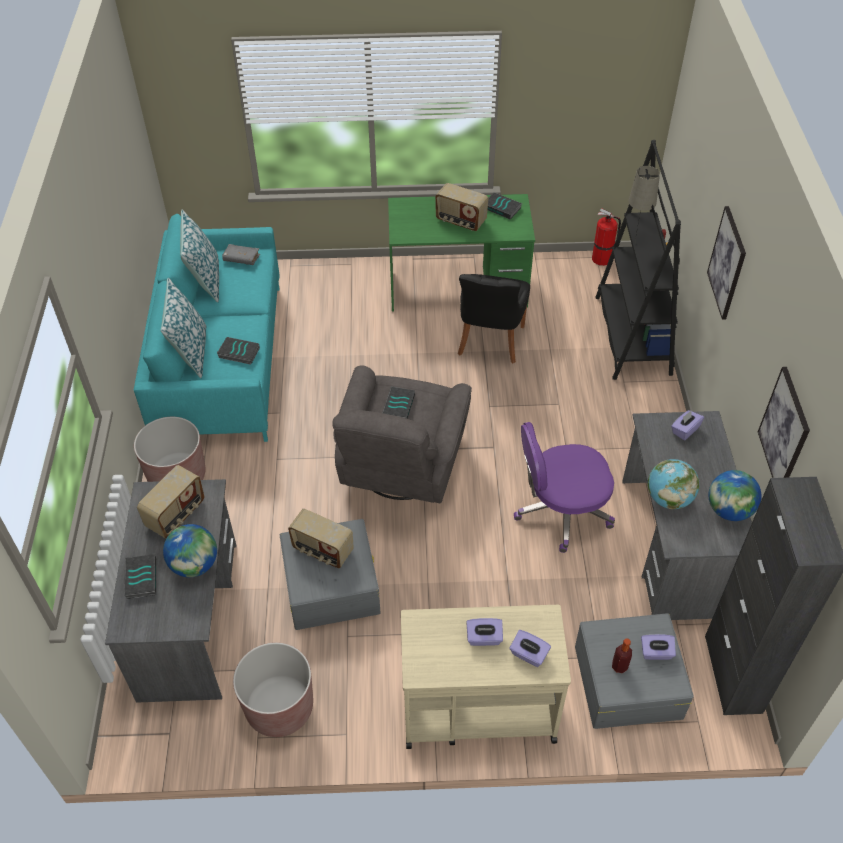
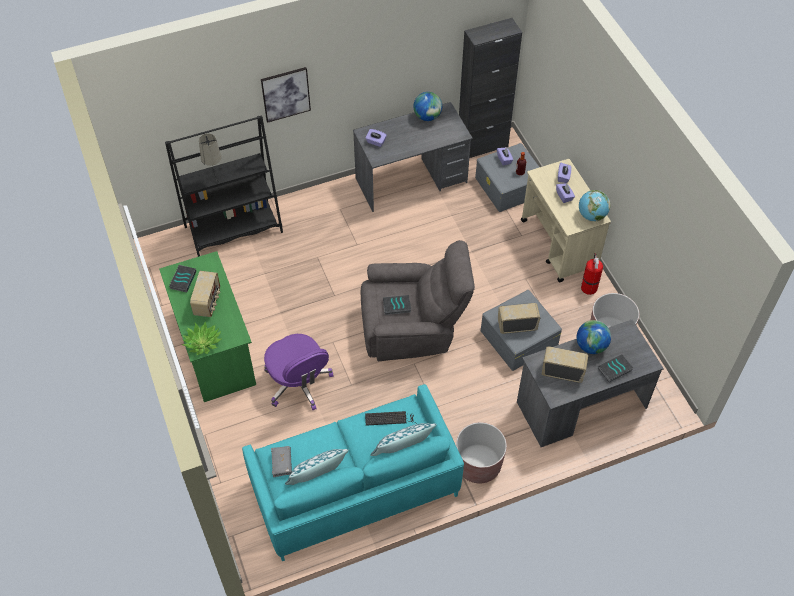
camera: 110 degrees left, 5 degrees up
book [217,337,260,365] -> keyboard [365,411,418,426]
radio [288,509,354,568] -> radio turned 105 degrees counterclockwise [498,303,540,334]
black chair [458,274,530,363] -> none
purple office chair [514,422,615,553] -> purple office chair moved to [264,334,333,410]
fire extinguisher [592,208,621,266] -> fire extinguisher moved to [581,253,603,295]
globe [648,459,699,509] -> globe moved to [579,190,610,221]
picture [758,367,810,478] -> none
none -> potted plant [182,322,222,355]

